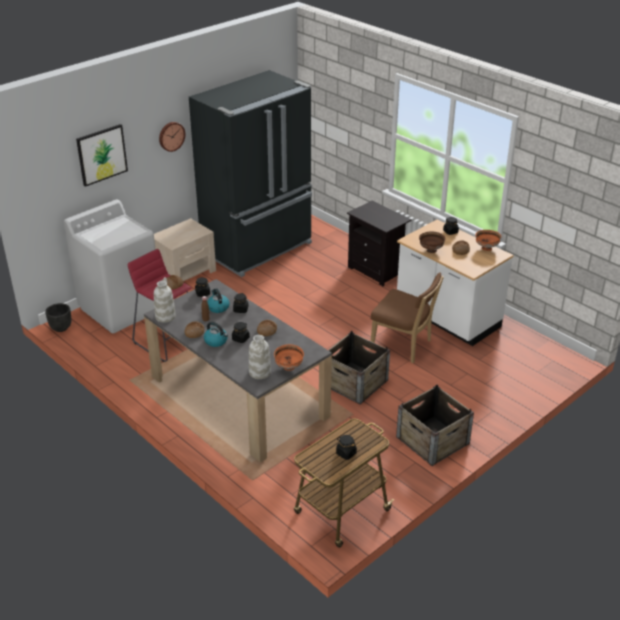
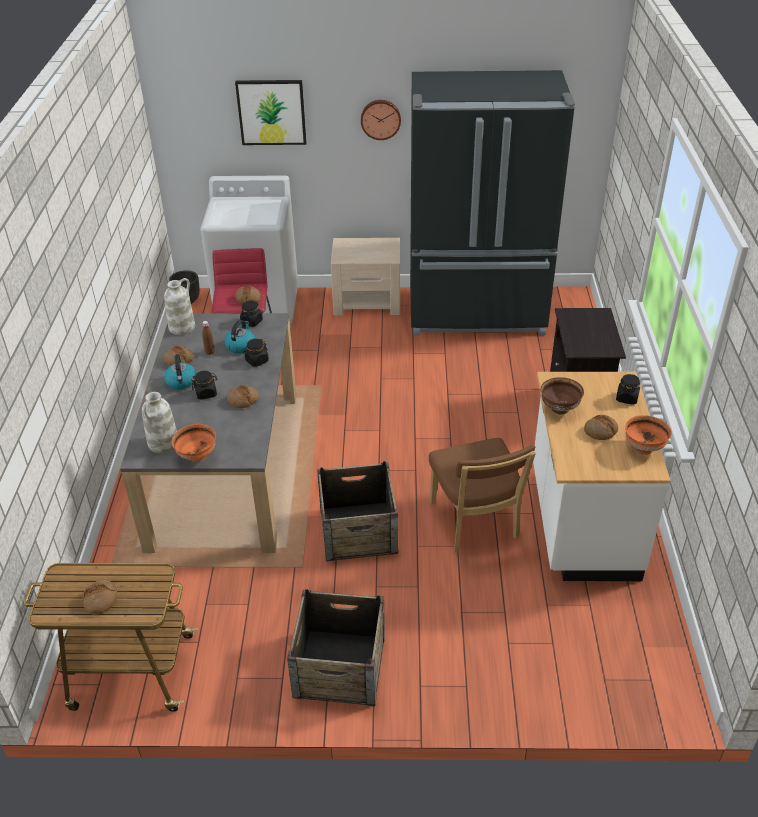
camera: 45 degrees right, 5 degrees up
black jar [336,435,357,460] -> bread [83,580,118,615]

